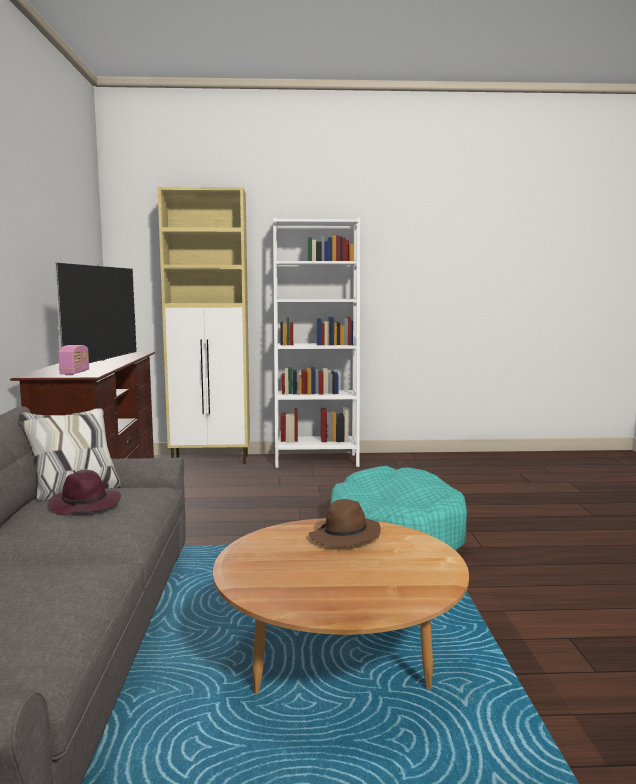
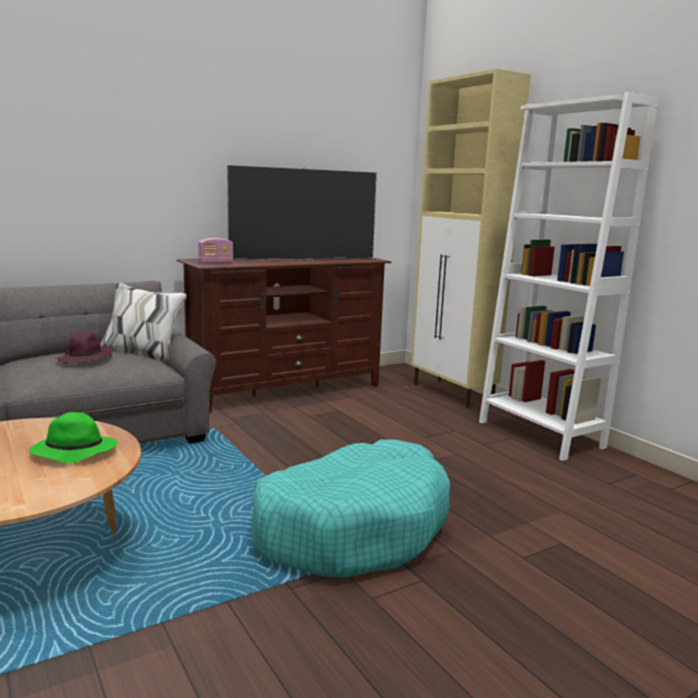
camera: 60 degrees right, 5 degrees up
brown hat [309,499,381,547] -> green hat [29,412,118,464]

